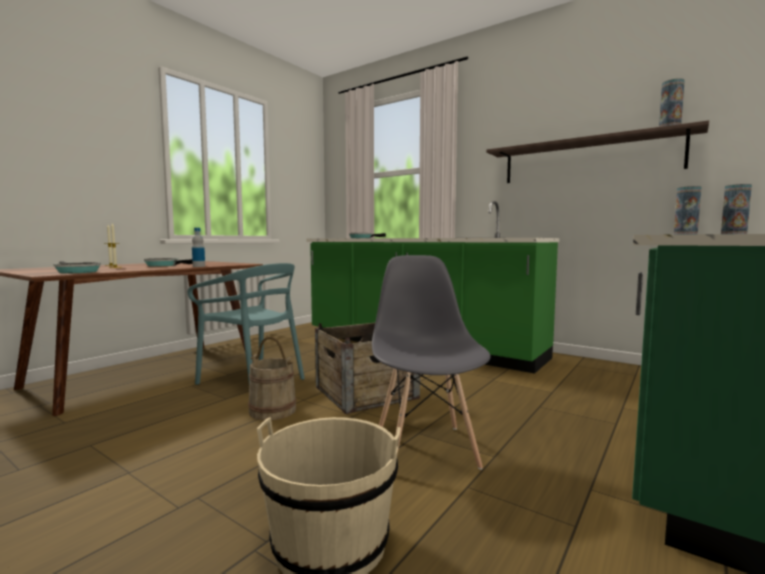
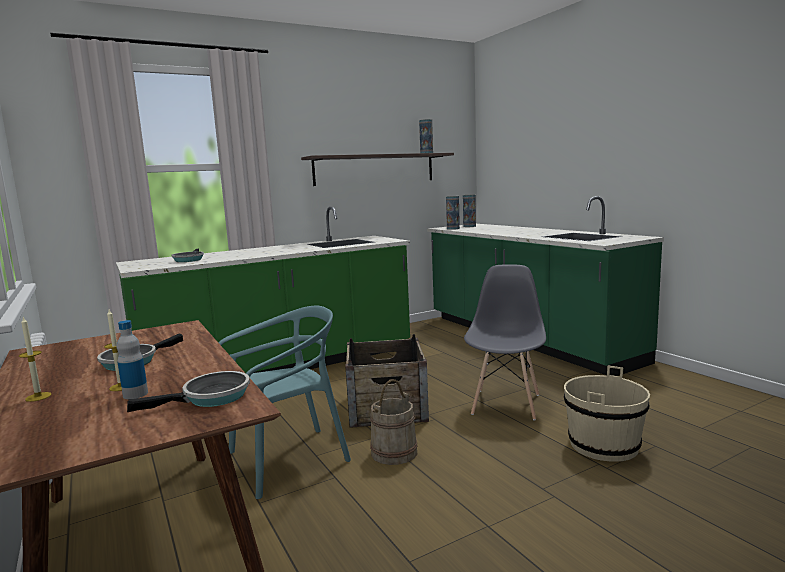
camera: 65 degrees left, 5 degrees up
bottle [192,228,205,267] -> bottle moved to [116,320,148,399]
grey chair [372,255,491,470] -> grey chair turned 90 degrees clockwise [464,265,546,420]

